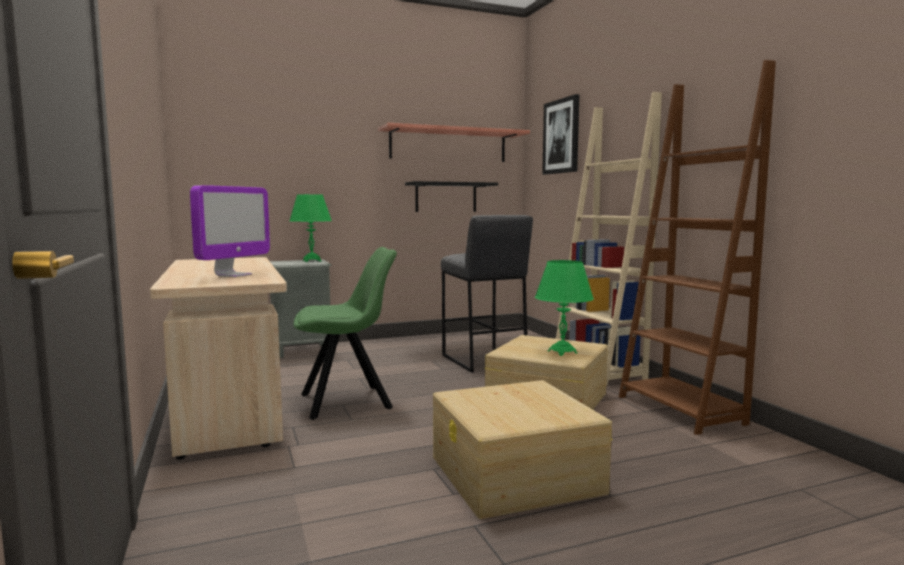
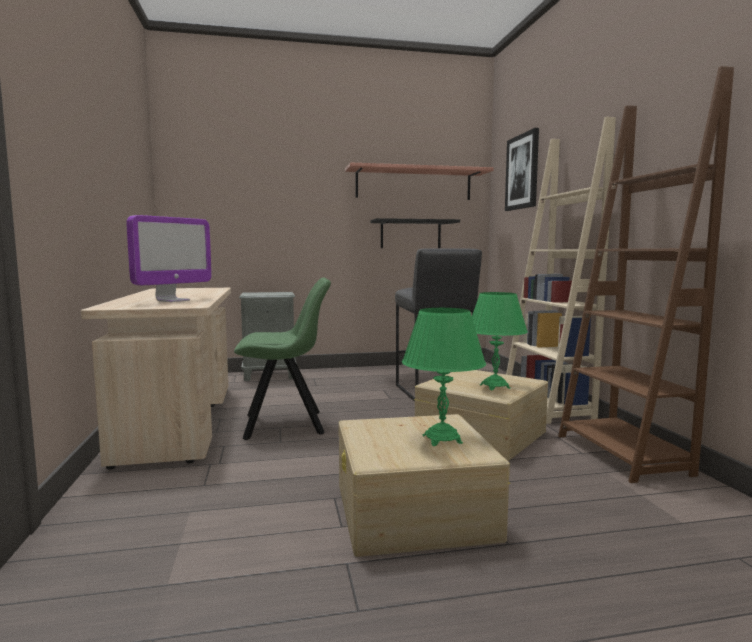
camera: 10 degrees right, 0 degrees up
green table lamp [289,194,332,262] -> green table lamp moved to [402,308,486,446]

